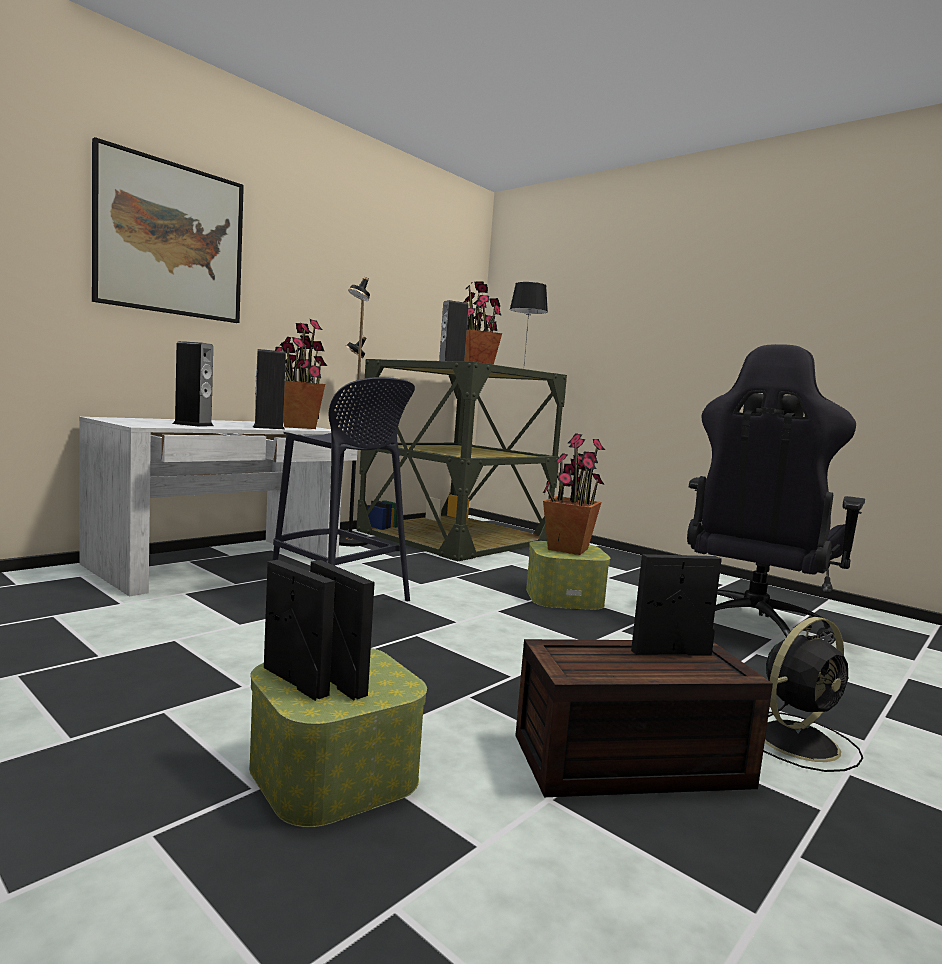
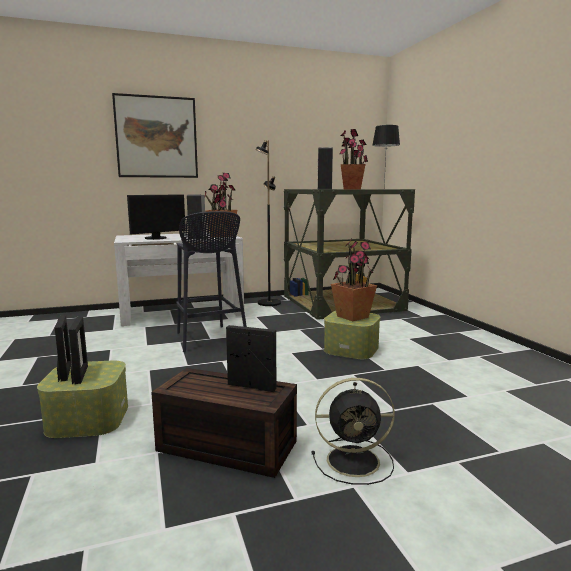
camera: 30 degrees right, 5 degrees up
speaker [173,341,214,427] -> monitor [127,194,186,240]
black office chair [687,344,865,644] -> none

